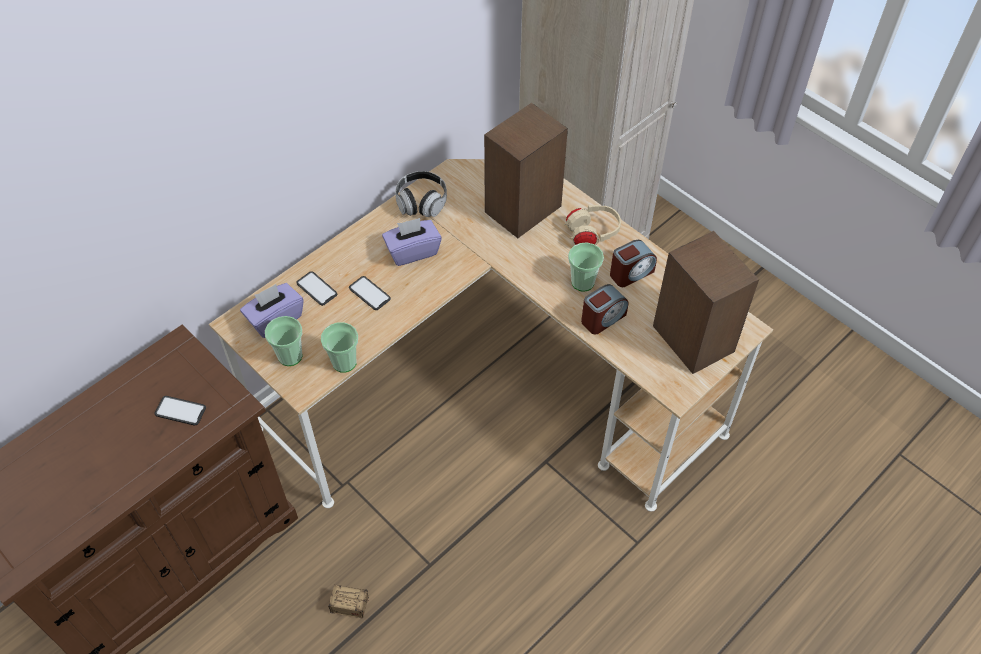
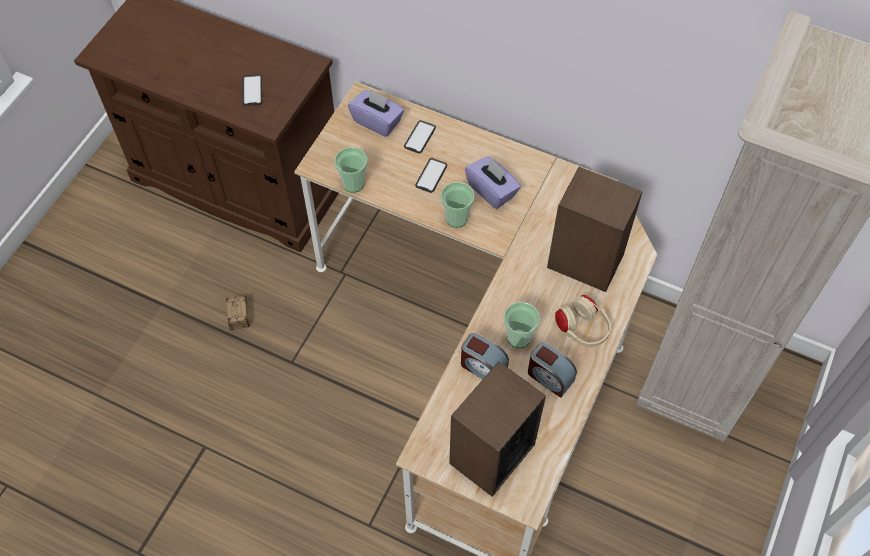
camera: 70 degrees right, 5 degrees up
cup [265,316,302,366] -> cup moved to [441,182,475,228]
headphones [395,171,447,217] -> none

